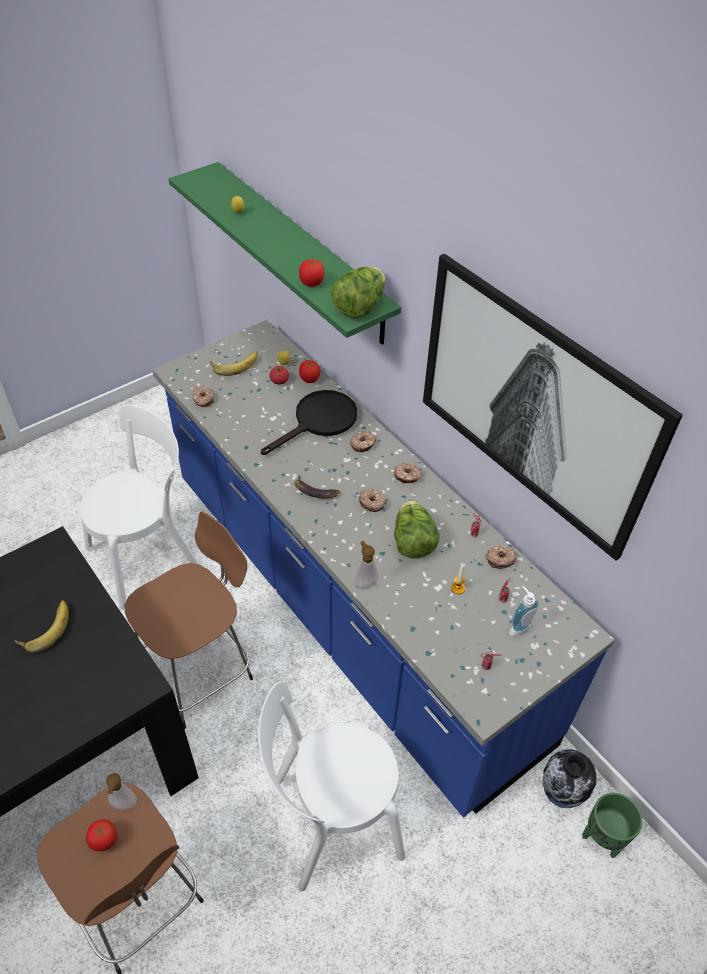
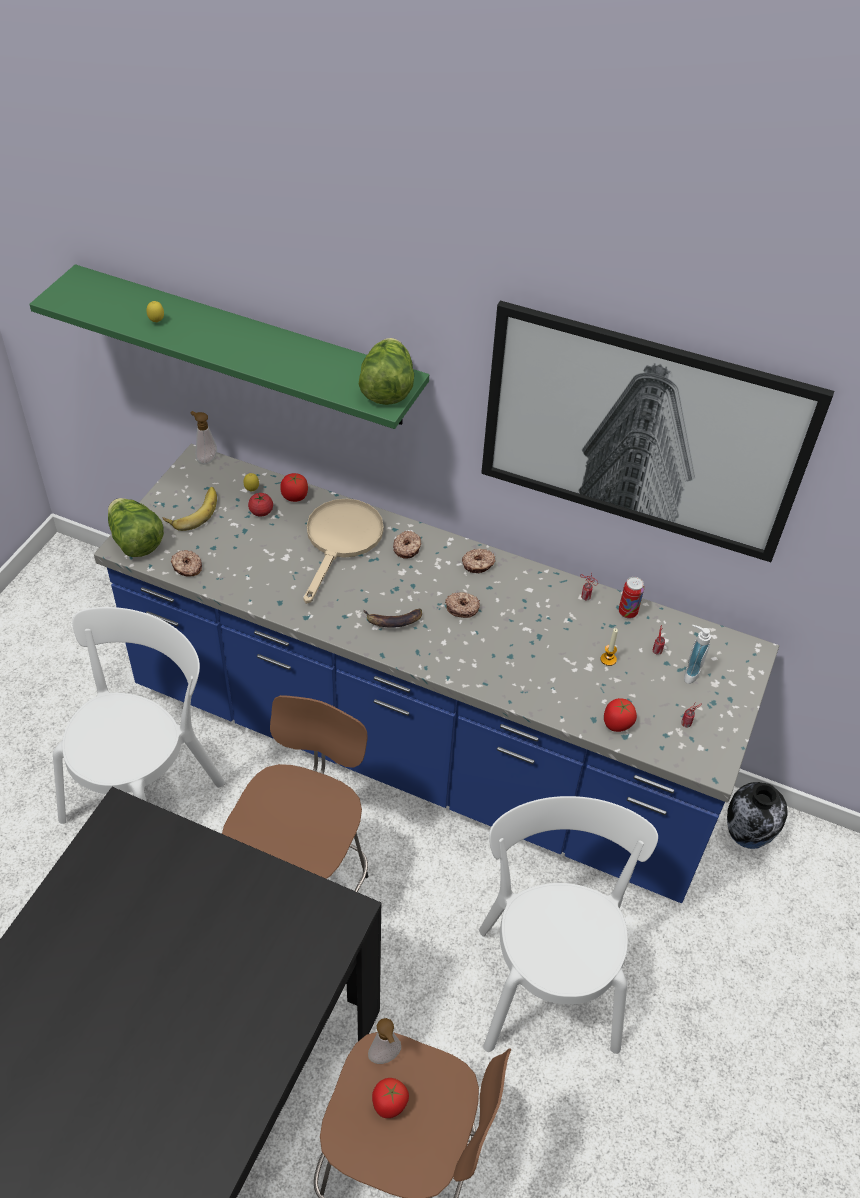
camera: 30 degrees left, 0 degrees up
banana [14,600,69,652] -> none
white chair [258,681,406,892] -> white chair turned 135 degrees clockwise [479,796,658,1054]
black frying pan [261,390,357,455] -> beige frying pan [303,499,384,604]
tomato [299,259,324,287] -> tomato moved to [604,698,637,732]
soap dispenser [354,541,379,589] -> soap dispenser moved to [190,411,217,465]
lettuce [394,500,440,558] -> lettuce moved to [108,498,164,557]
donut [486,546,516,569] -> can [619,577,644,619]
green planter [582,793,643,858] -> none

